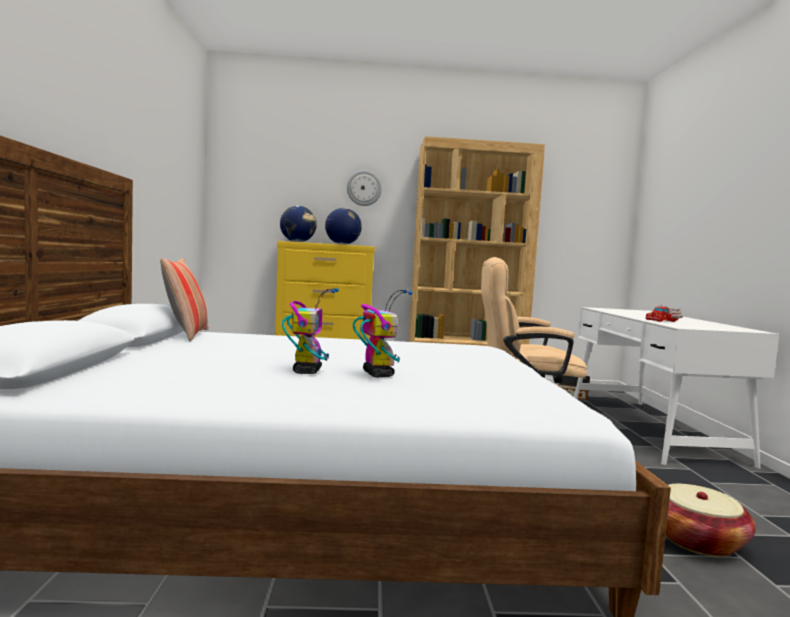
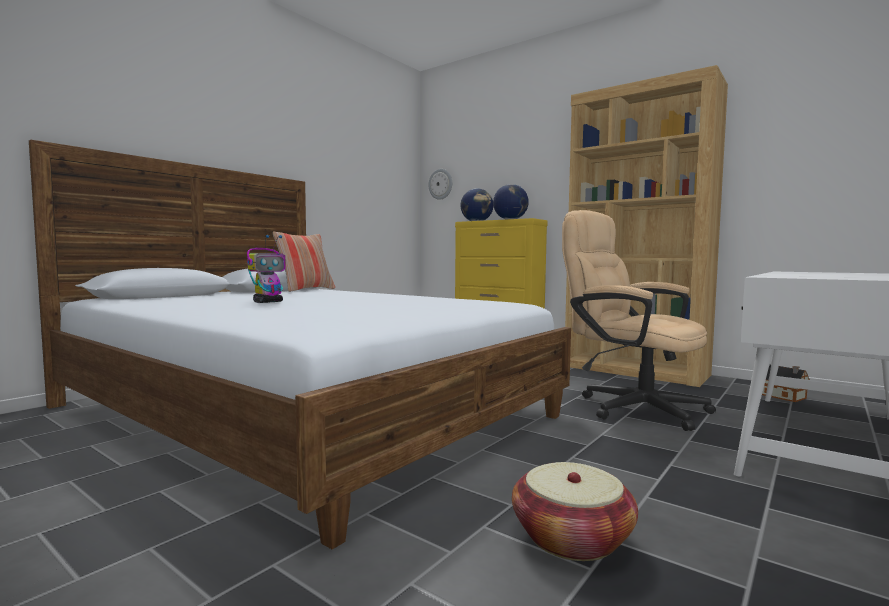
camera: 40 degrees right, 0 degrees up
wall clock [347,170,382,206] -> wall clock moved to [428,169,452,200]
toy robot [353,290,413,377] -> none
toy truck [645,305,683,322] -> none

